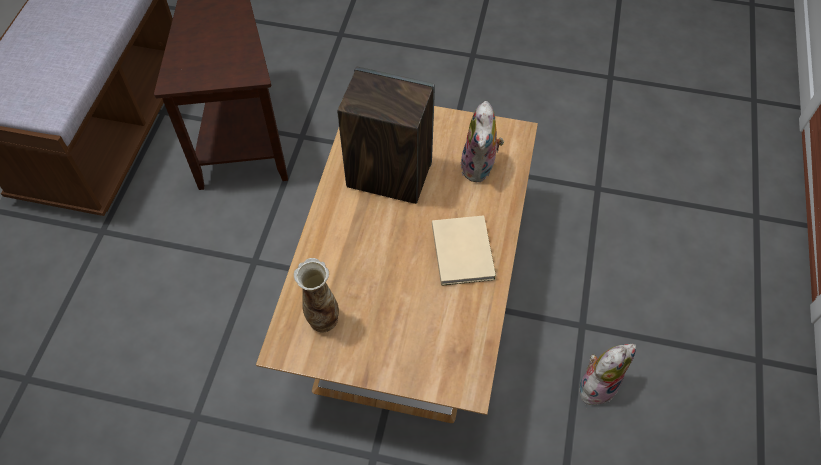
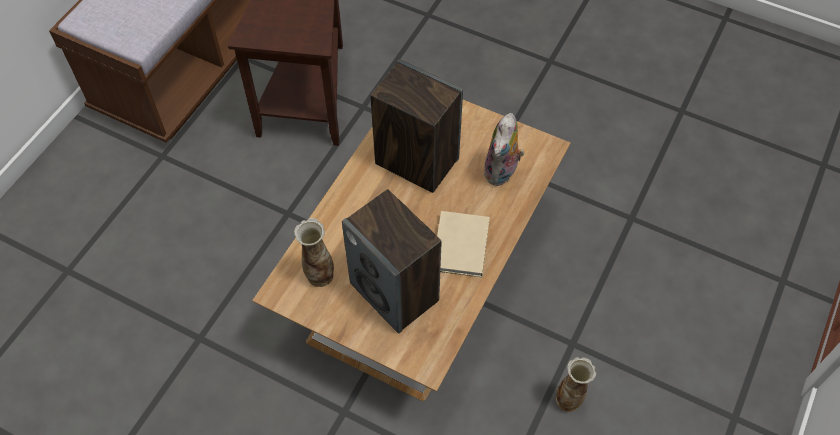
camera: 15 degrees right, 0 degrees up
plush toy [579,344,636,409] -> vase [556,357,596,412]
none -> speaker [342,189,441,334]

